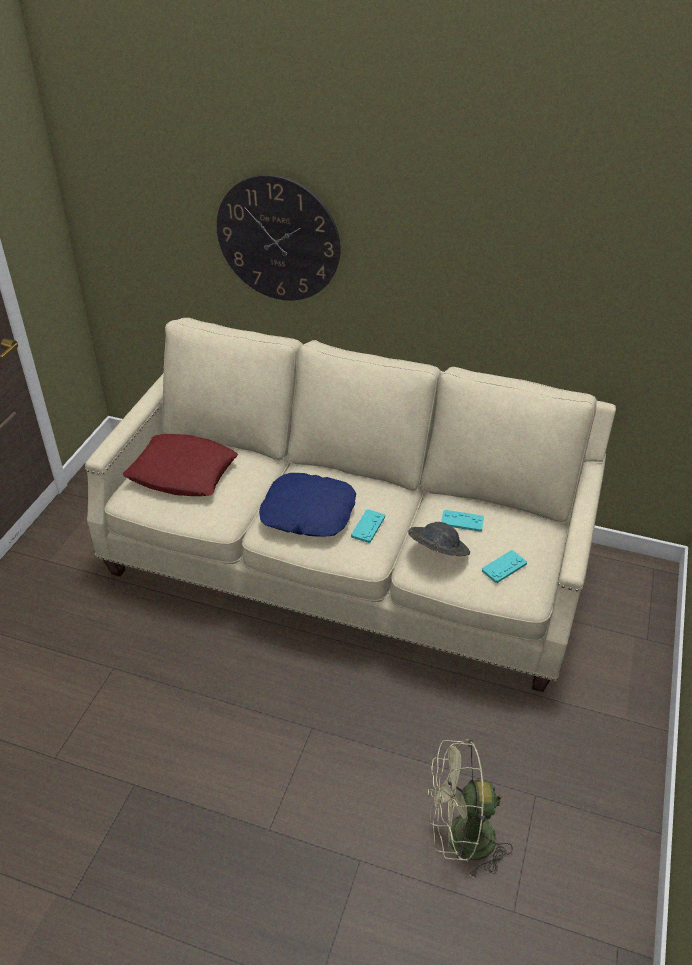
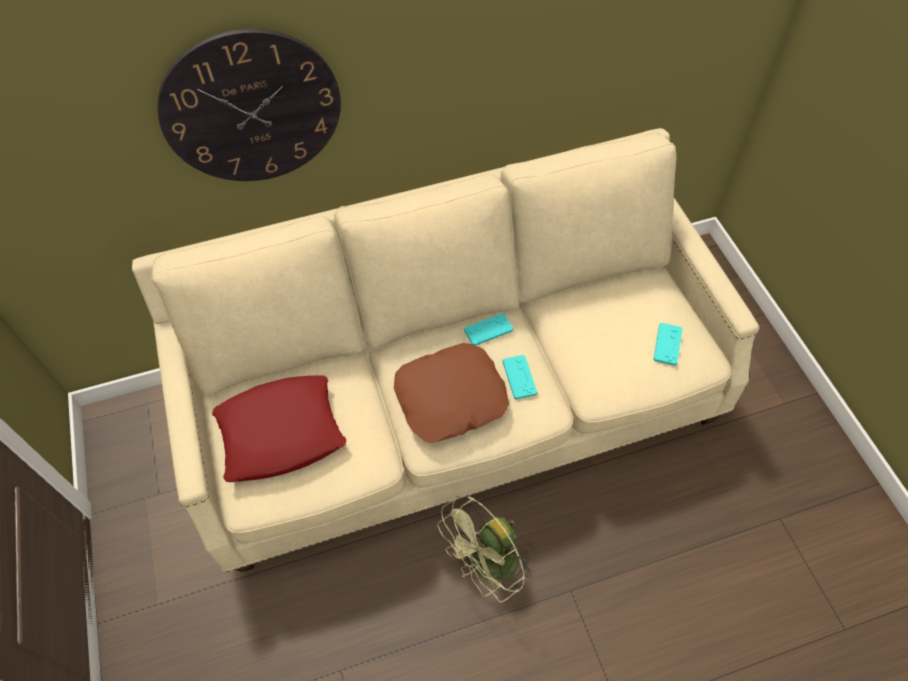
camera: 35 degrees left, 15 degrees up
blue pillow [259,473,356,536] -> brown pillow [394,343,509,443]
grey hat [408,522,470,556] -> none
green fan [428,739,513,879] -> green fan moved to [437,495,532,602]
turquoise game controller [441,510,484,532] -> turquoise game controller moved to [464,313,513,346]

